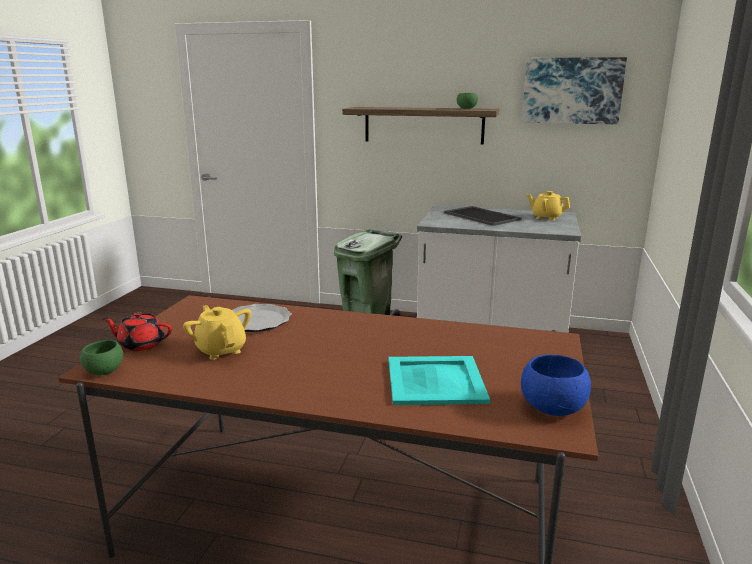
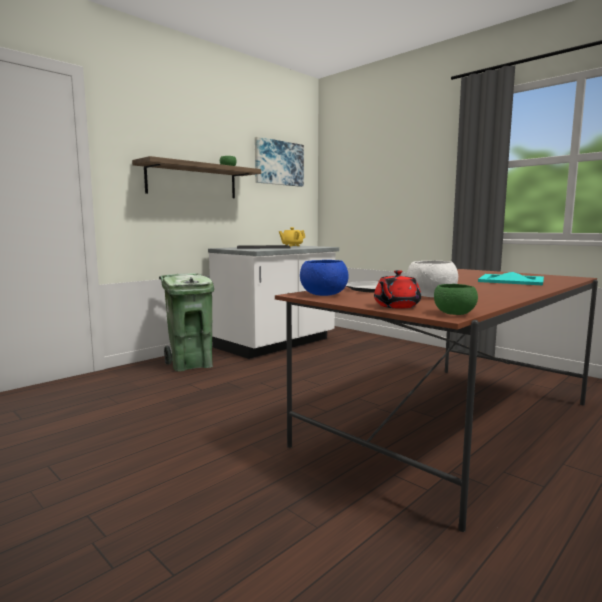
camera: 60 degrees left, 10 degrees down
yellow teapot [183,305,251,360] -> white bowl [407,261,458,297]
blue bowl [521,355,591,416] -> blue bowl moved to [300,260,349,296]

